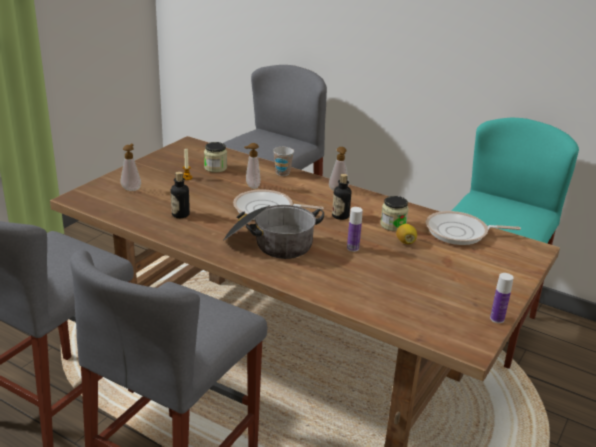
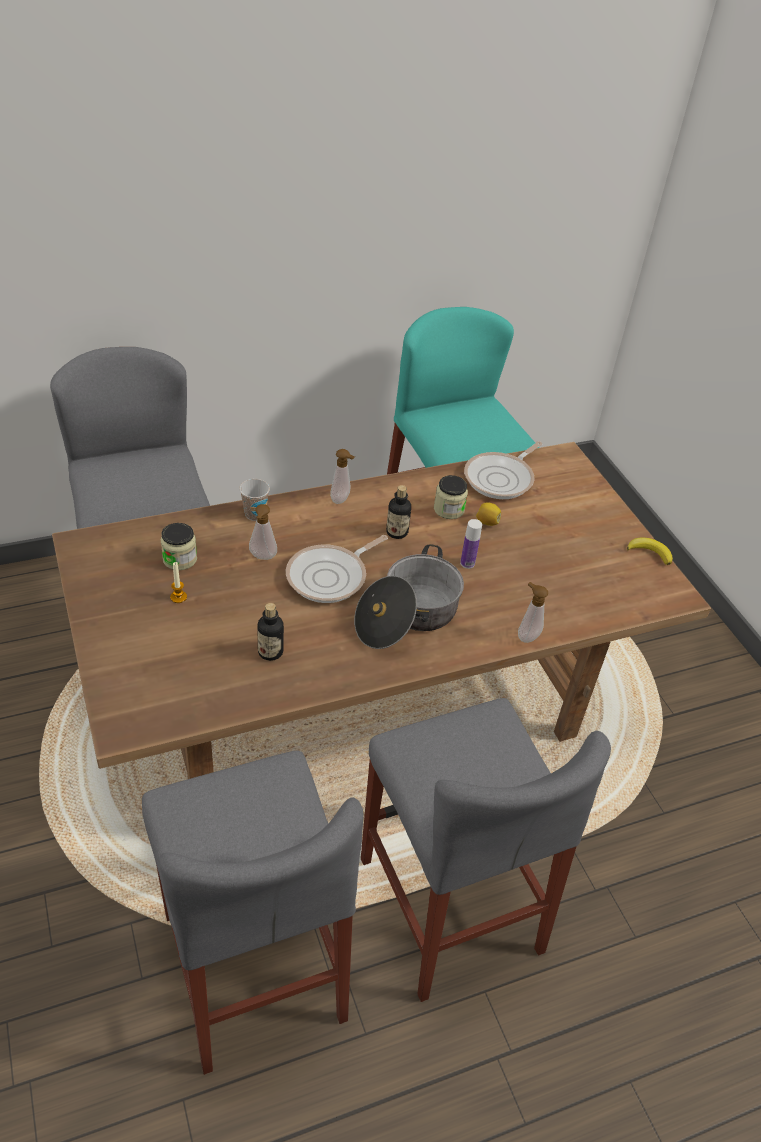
camera: 55 degrees left, 15 degrees up
soap dispenser [120,144,141,191] -> soap dispenser moved to [518,582,548,643]
bottle [490,273,514,323] -> banana [627,538,673,565]

